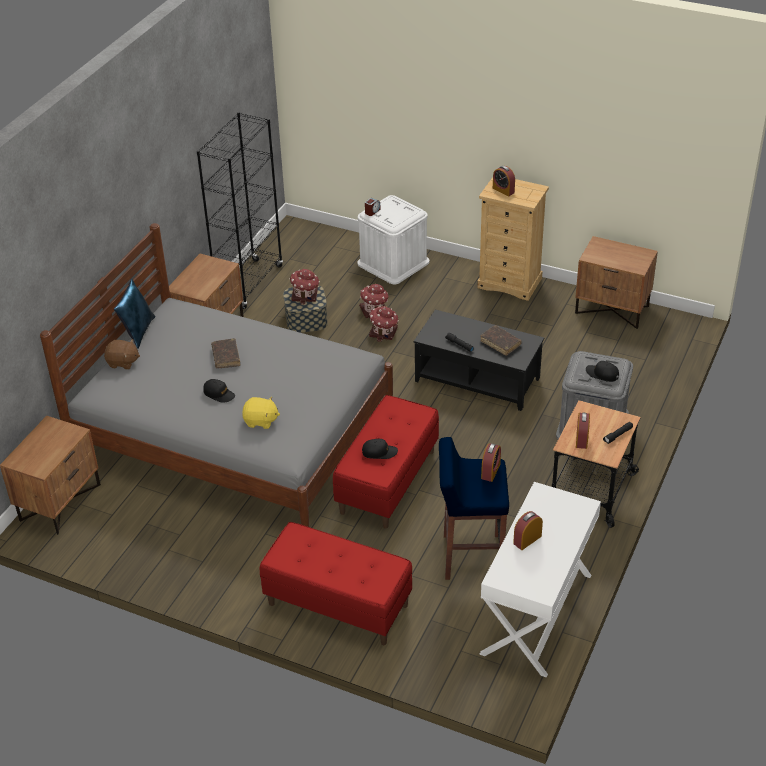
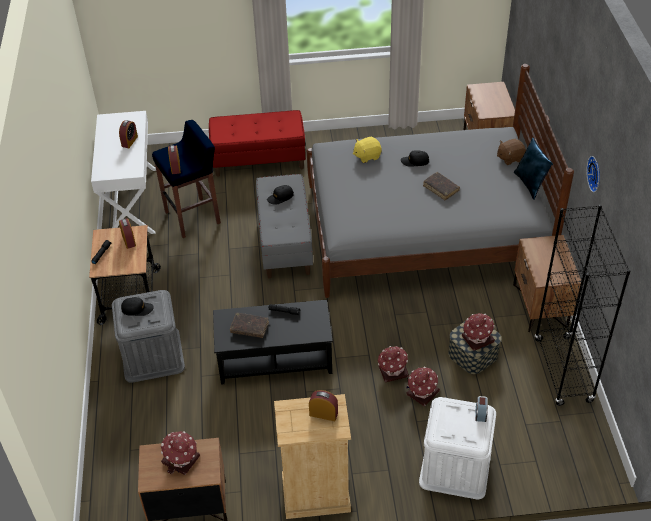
camera: 150 degrees right, 5 degrees up
red bench [332,395,439,529] -> grey bench [256,174,313,279]
none -> toy house [161,431,200,475]
none -> wall clock [586,156,600,192]

